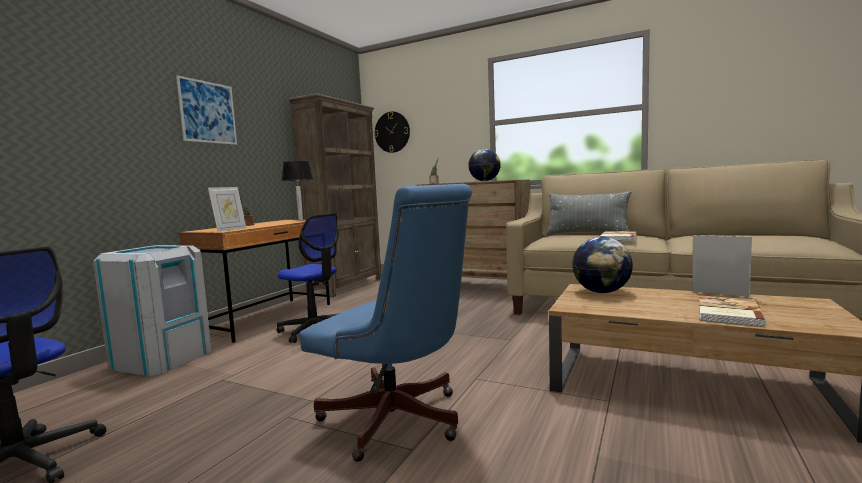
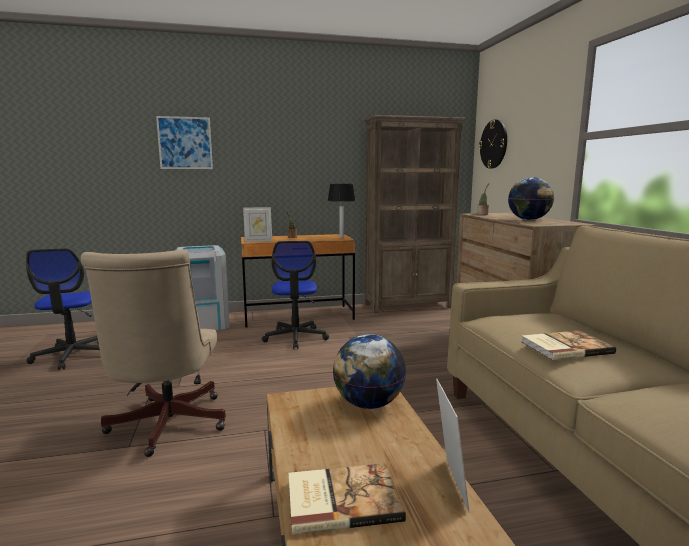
camera: 50 degrees right, 5 degrees up
picture [176,75,237,145] -> picture moved to [156,116,213,169]
blue office chair [300,184,472,462] -> beige office chair [81,250,226,457]
grey pillow [546,191,631,235] -> none

